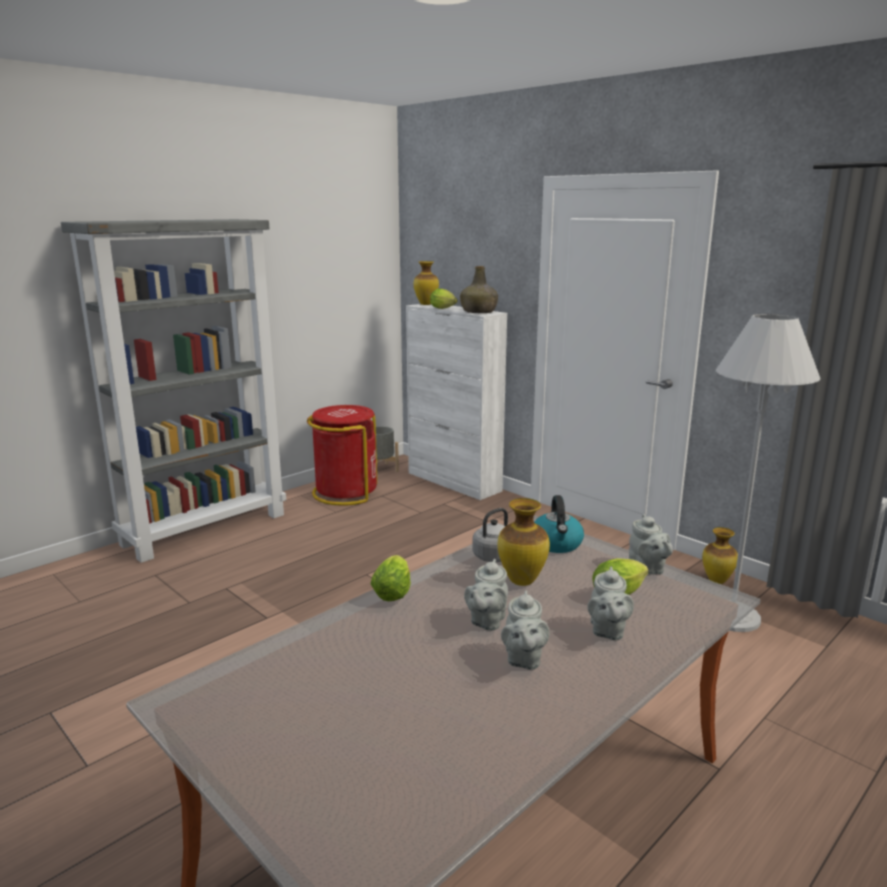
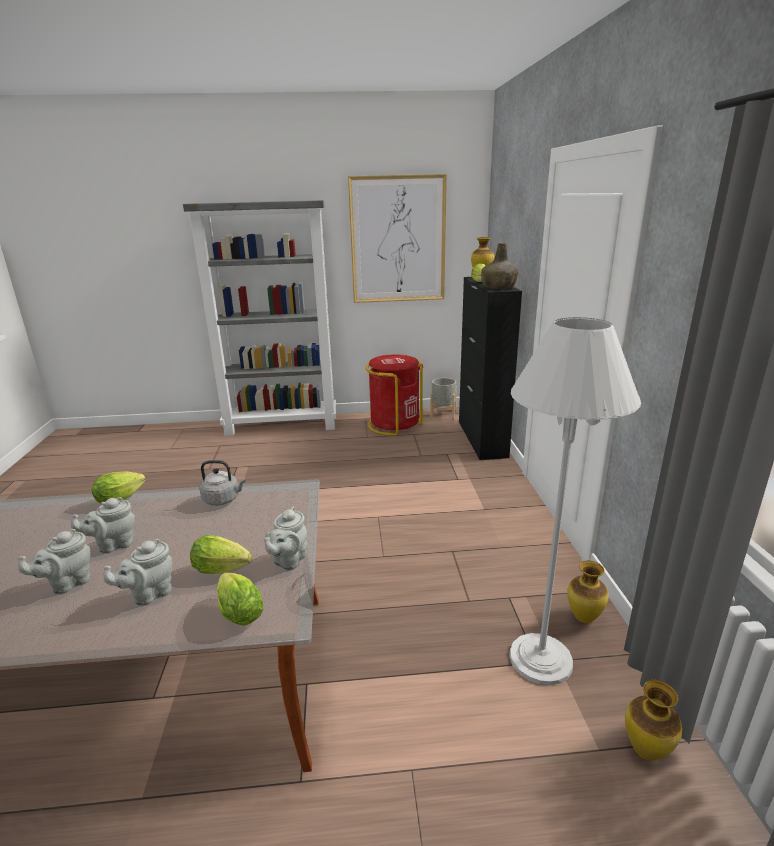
camera: 40 degrees right, 5 degrees up
white cabinet [406,304,507,500] -> black cabinet [459,277,522,460]
vase [498,498,550,586] -> vase moved to [625,680,682,761]
kettle [534,495,584,553] -> none
none -> lettuce [217,573,264,626]
none -> picture [348,174,447,303]

